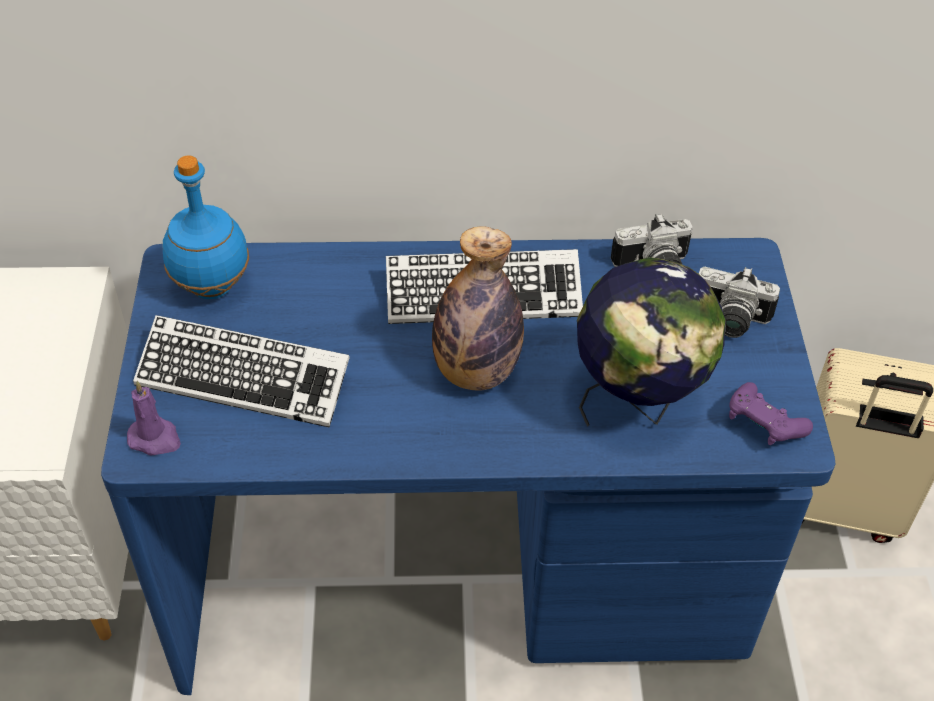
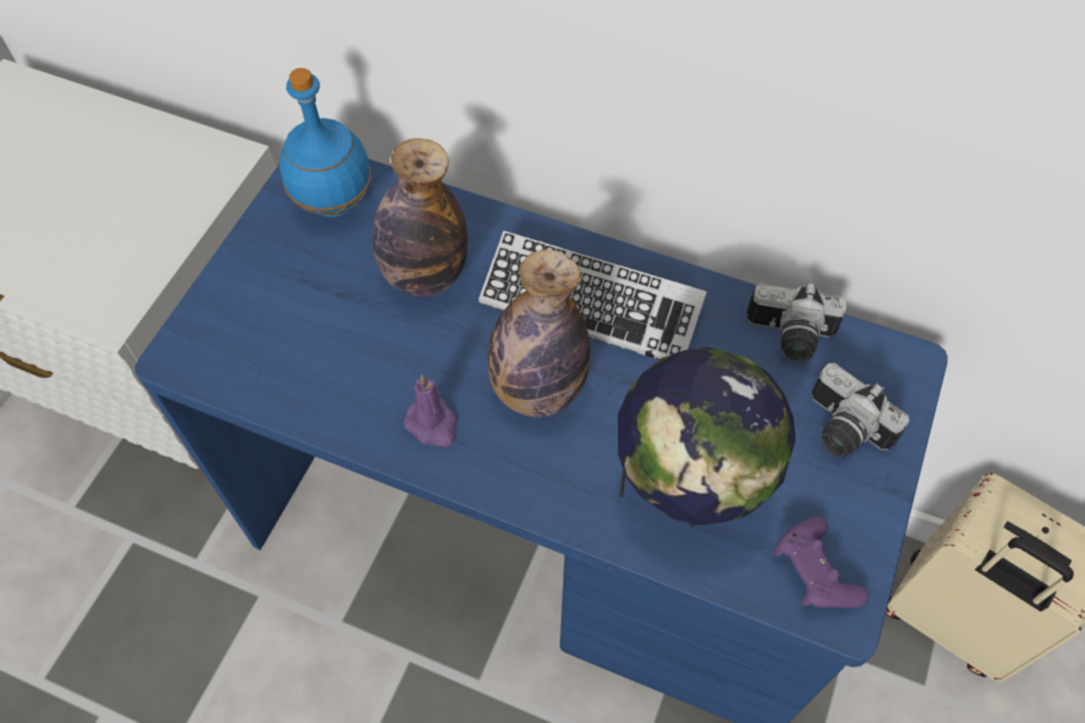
camera: 25 degrees right, 10 degrees up
purple candle [127,381,181,455] -> purple candle moved to [404,375,457,447]
keyboard [133,315,350,428] -> none
none -> bottle [373,138,468,297]

